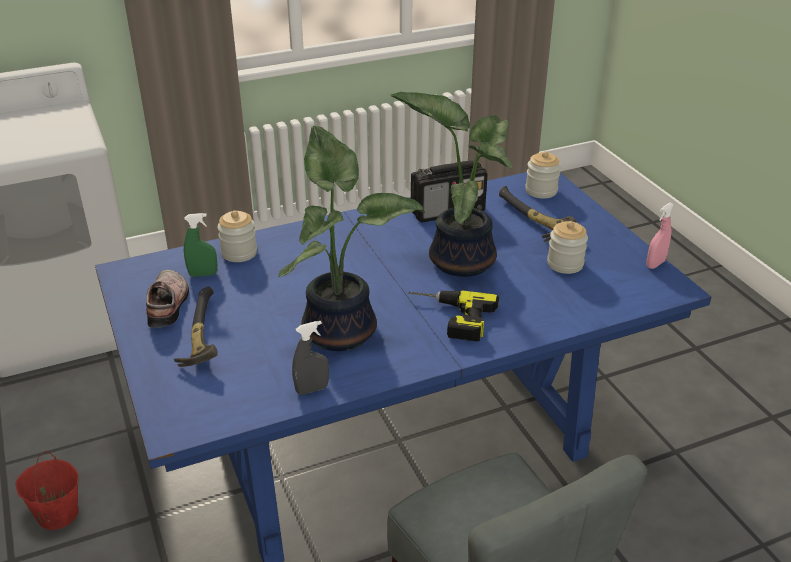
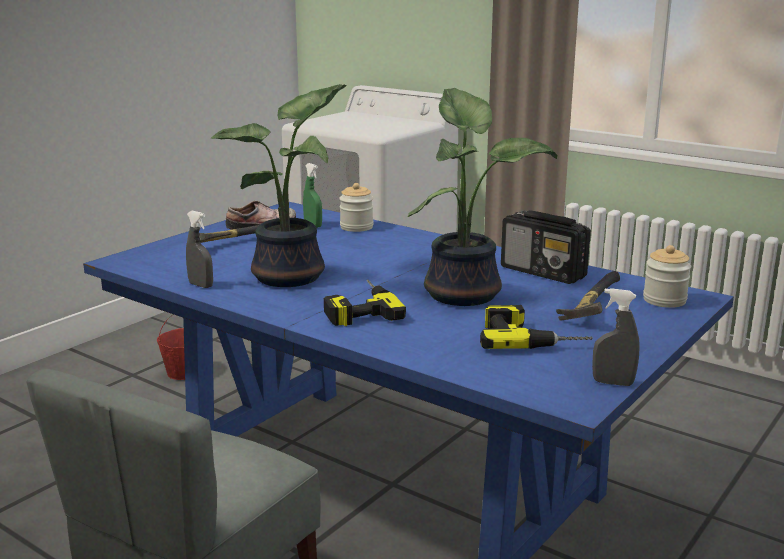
camera: 60 degrees right, 15 degrees down
jar [547,221,588,274] -> power drill [480,305,593,349]
pink spray bottle [646,203,674,269] -> grey spray bottle [592,288,640,386]

